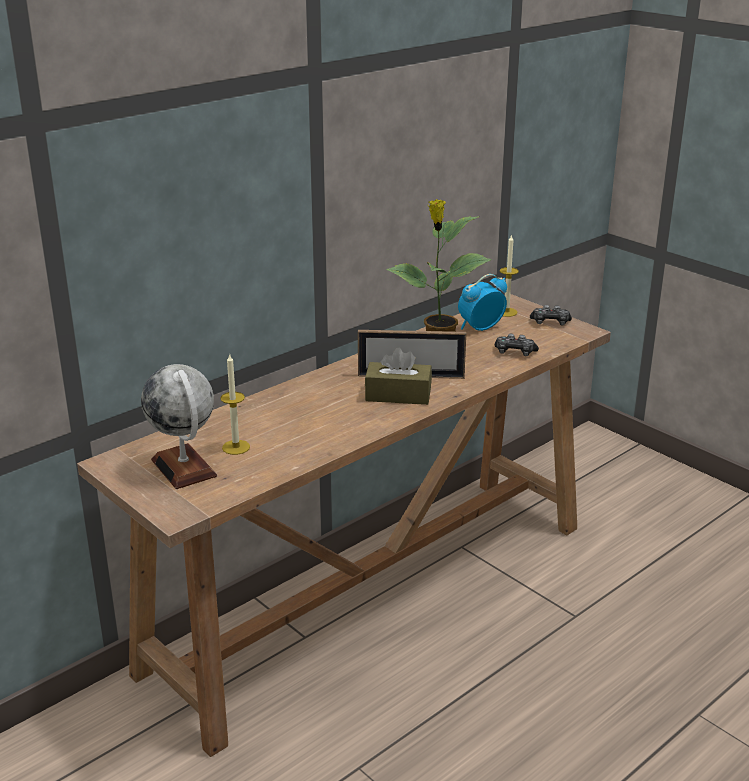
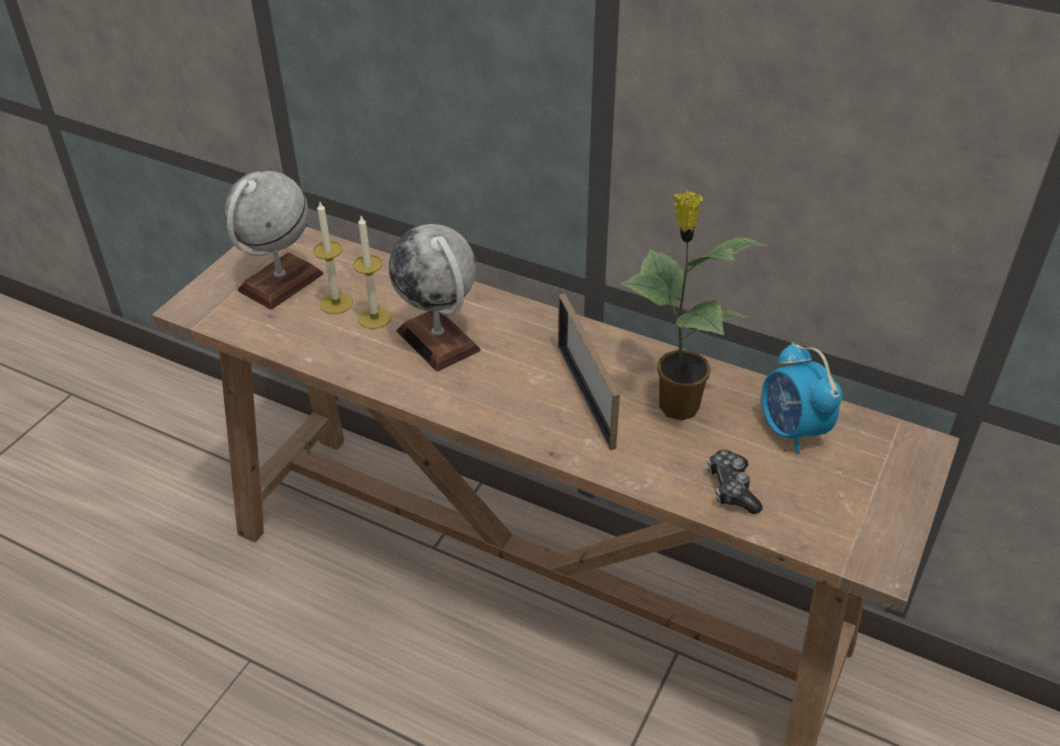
camera: 70 degrees right, 15 degrees up
brown tissue box [365,348,432,405] -> none
alarm clock [458,274,507,331] -> alarm clock turned 150 degrees counterclockwise [761,342,843,454]
candle [500,234,519,317] -> candle moved to [353,216,391,329]
game controller [530,305,572,325] -> none
none -> globe [389,224,481,371]

